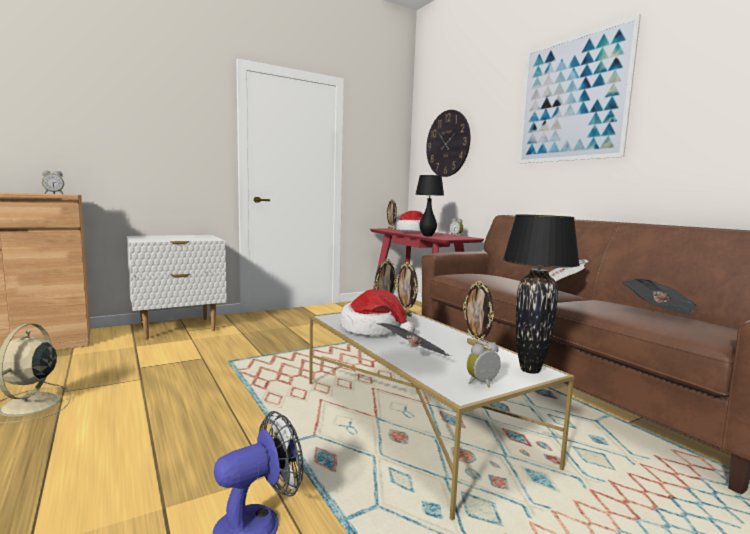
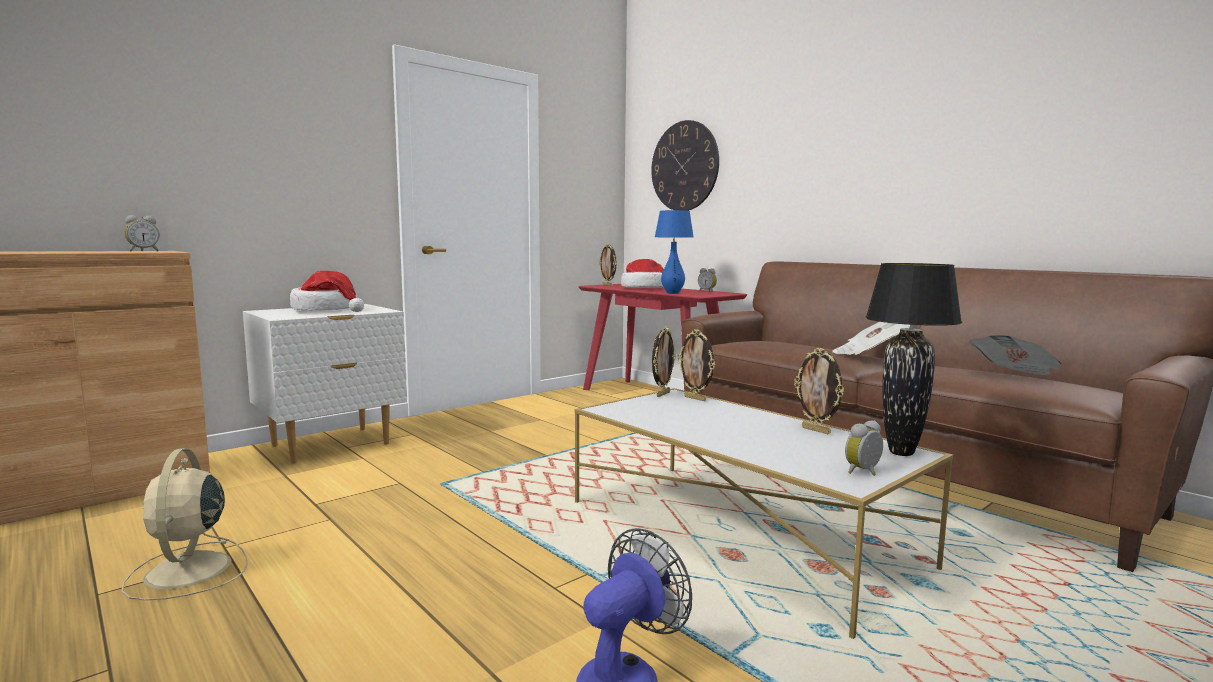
camera: 10 degrees left, 0 degrees up
hat [340,289,415,335] -> hat moved to [290,271,364,312]
newspaper [378,323,452,356] -> none
black table lamp [415,175,444,236] -> blue table lamp [655,210,694,294]
picture [518,14,641,164] -> none

